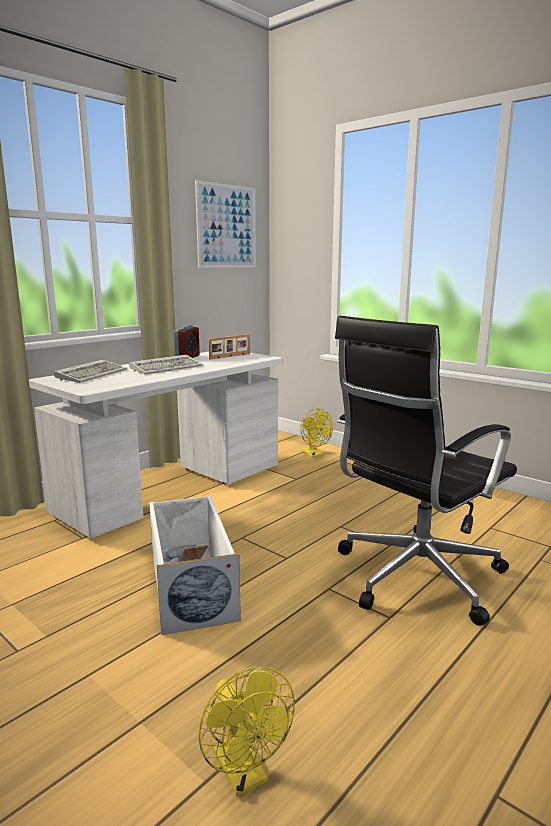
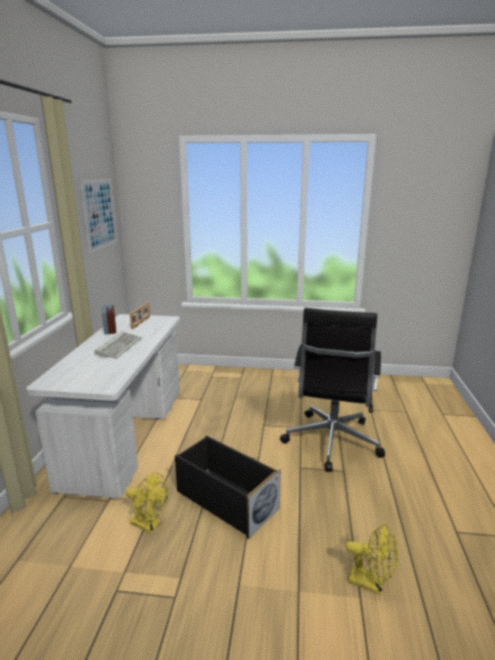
camera: 35 degrees left, 5 degrees up
keyboard [54,360,127,383] -> none
white storage box [149,495,241,635] -> black storage box [175,436,281,539]
yellow fan [300,408,333,457] -> yellow fan moved to [126,472,168,533]

